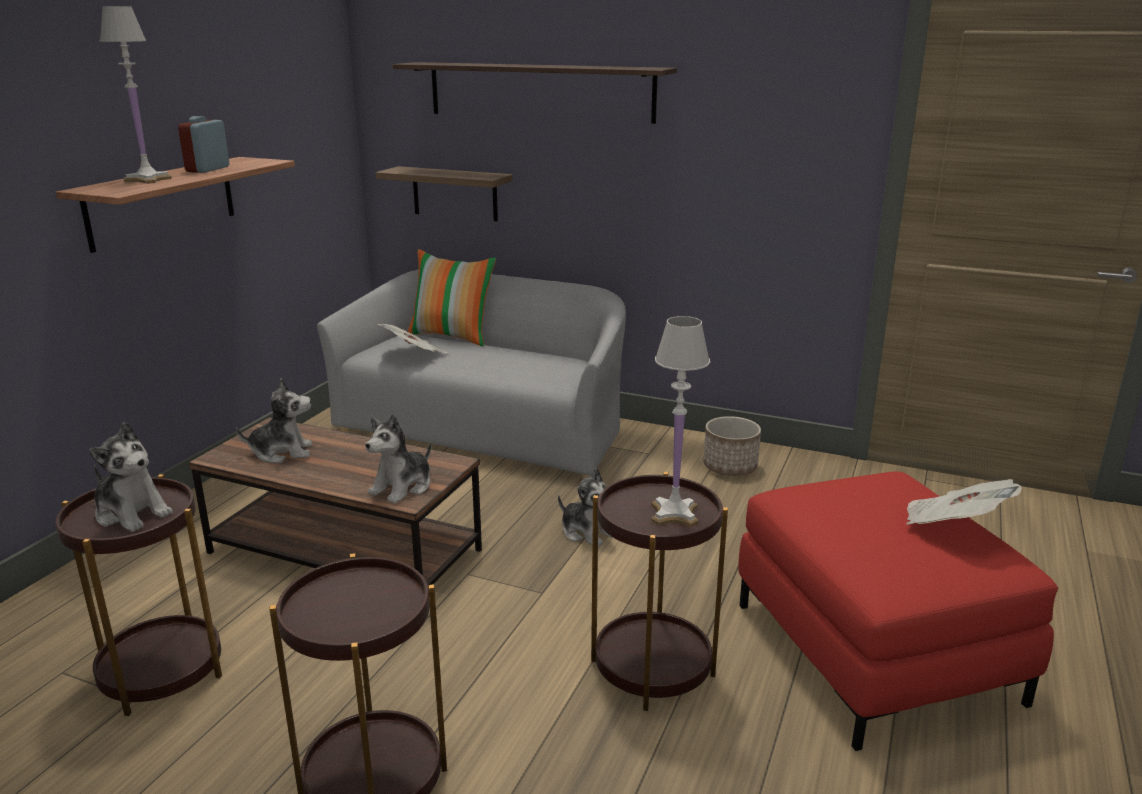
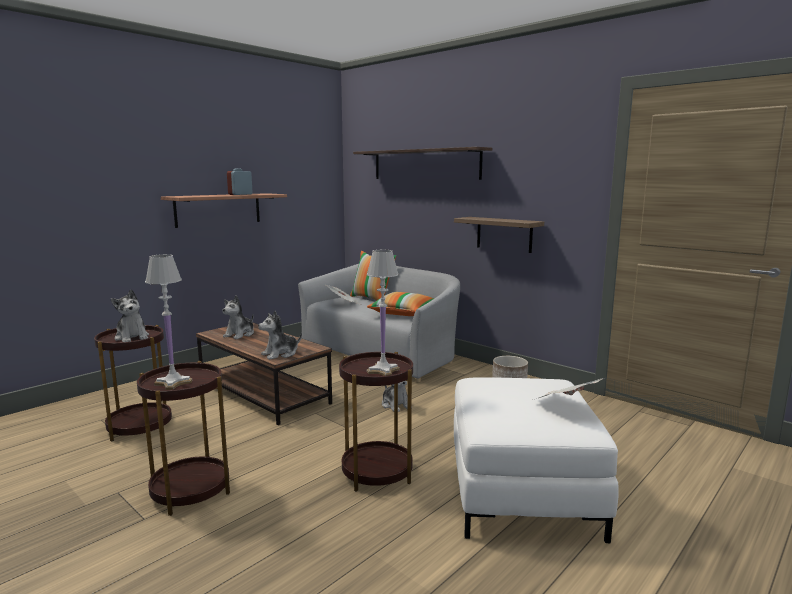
camera: 20 degrees right, 10 degrees down
white table lamp [99,6,172,184] -> white table lamp moved to [145,254,192,390]
plush toy [236,378,312,463] -> plush toy turned 105 degrees clockwise [222,295,254,339]
shelf [375,166,513,221] -> shelf moved to [454,217,544,253]
red ottoman [738,471,1058,751] -> white ottoman [454,377,619,543]
none -> pillow [367,292,435,316]

